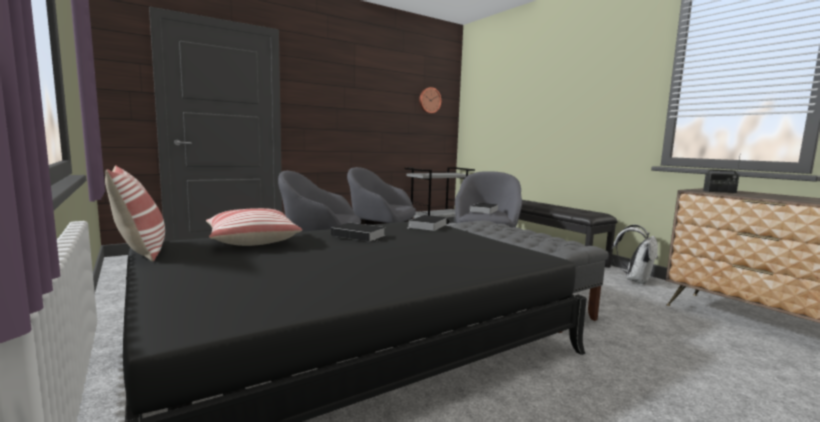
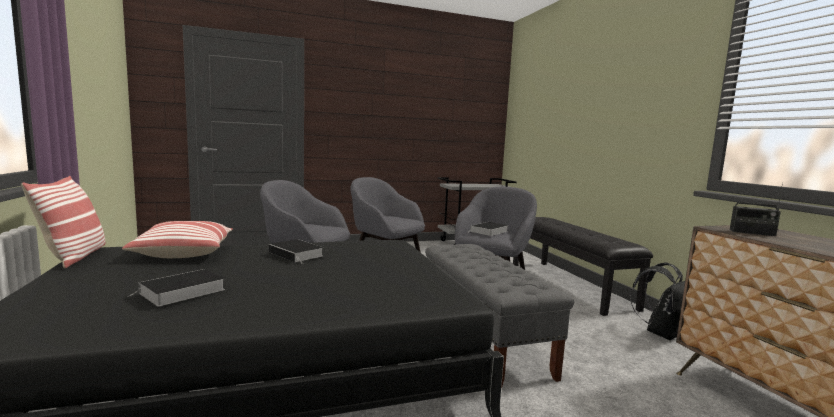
camera: 15 degrees right, 0 degrees up
book [408,215,448,231] -> book moved to [129,269,225,306]
wall clock [419,87,441,113] -> none
white backpack [611,224,658,284] -> black backpack [630,262,685,340]

